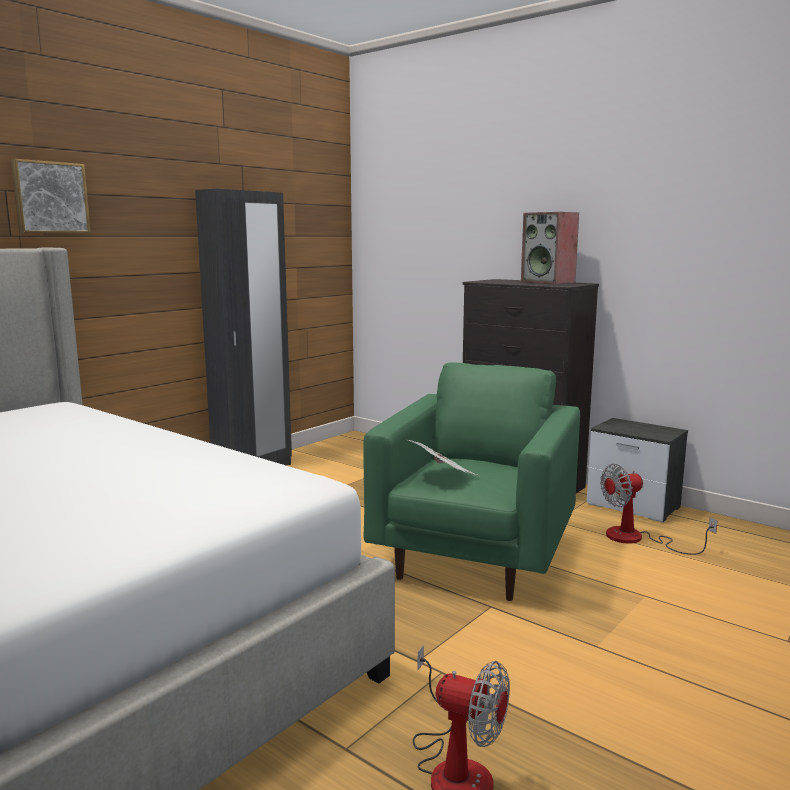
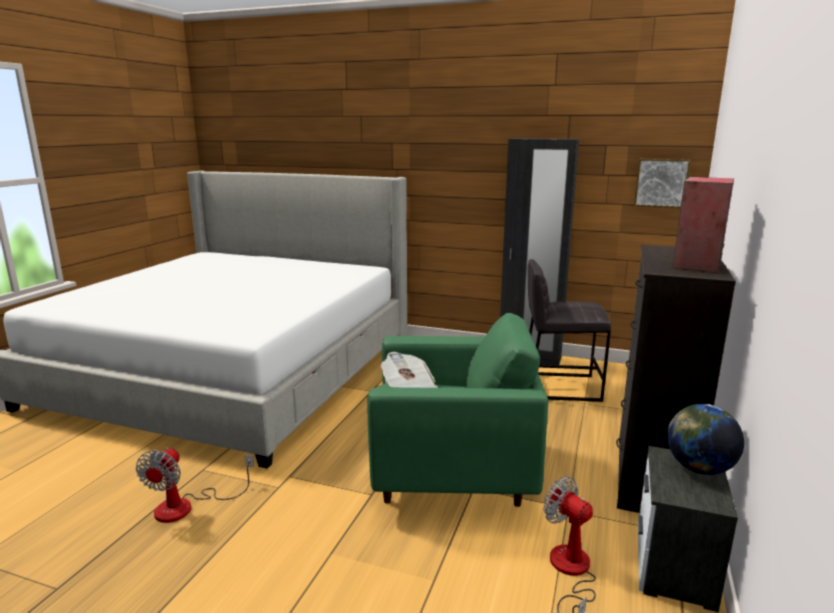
camera: 70 degrees right, 5 degrees up
picture [11,159,91,233] -> picture moved to [634,158,691,208]
none -> grey stool [528,259,611,402]
none -> globe [667,404,744,475]

